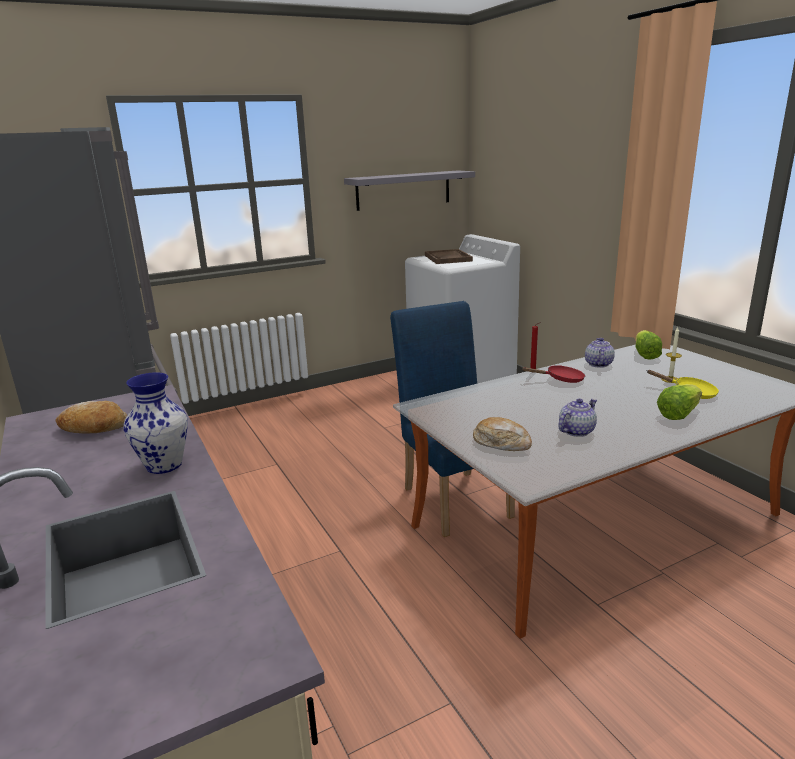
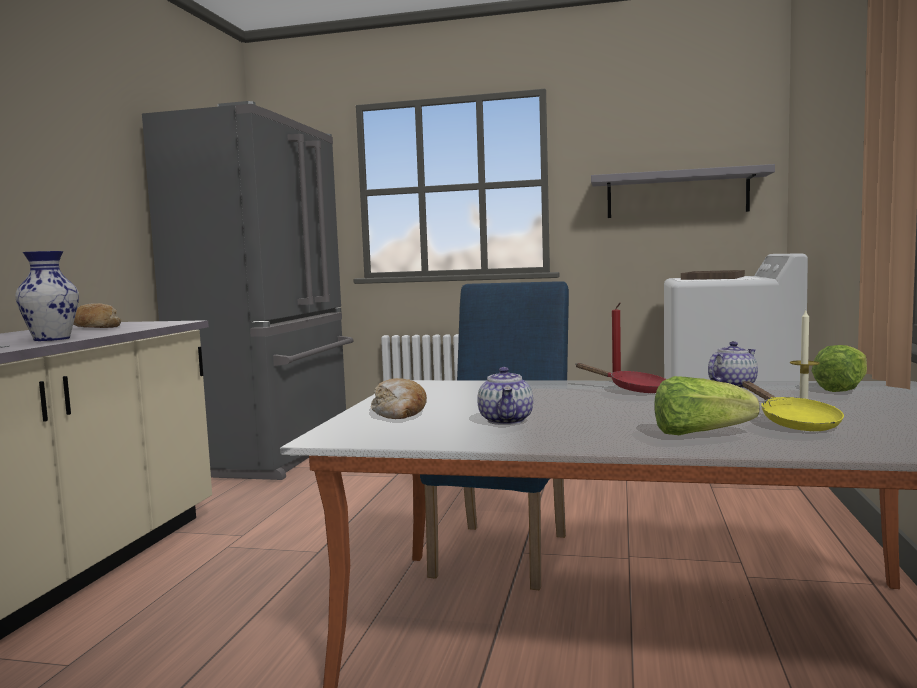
camera: 40 degrees right, 15 degrees down
teapot [558,399,597,437] -> teapot turned 90 degrees clockwise [477,367,533,425]

